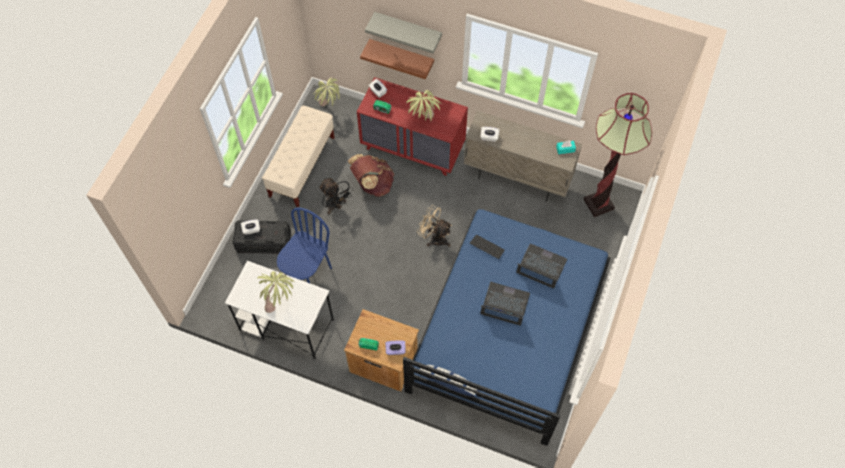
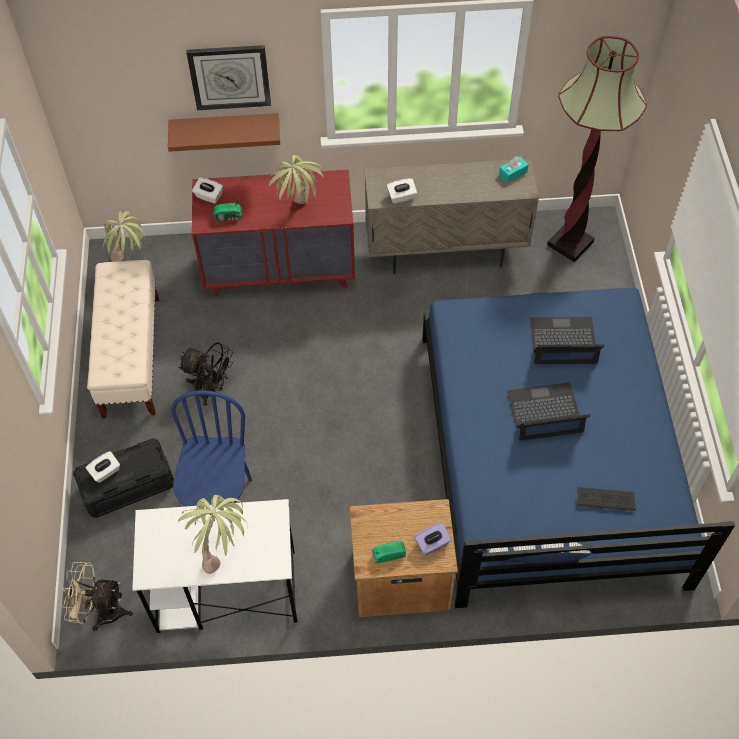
camera: 25 degrees left, 5 degrees down
brown backpack [348,154,394,197] -> none
grey shelf [365,12,442,53] -> wall clock [186,45,271,110]
beige fan [417,205,452,246] -> beige fan moved to [61,562,133,631]
keyboard [470,235,505,259] -> keyboard moved to [577,487,636,511]

